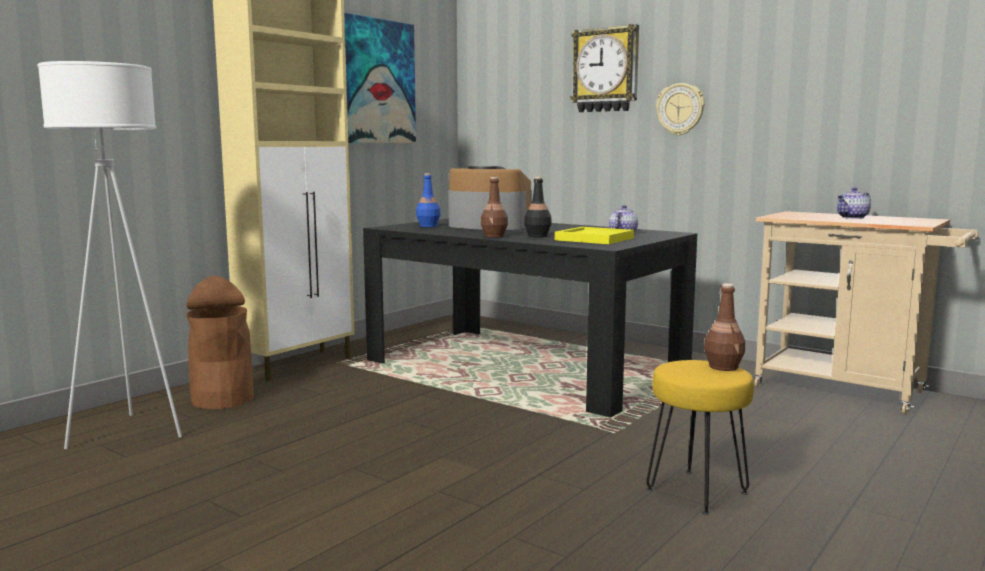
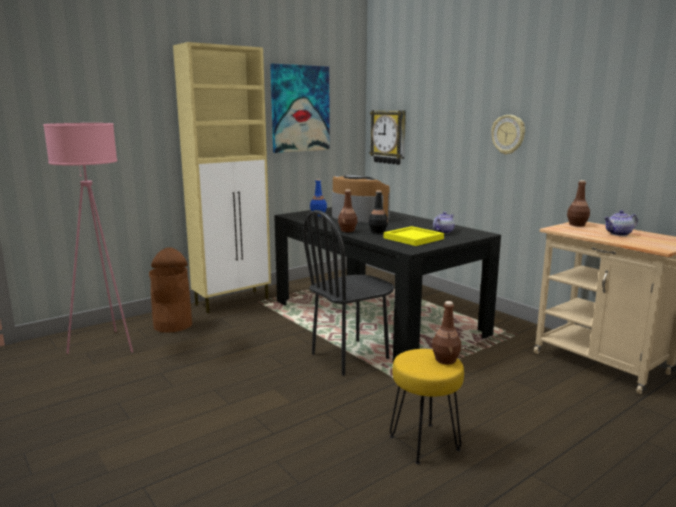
camera: 15 degrees right, 5 degrees up
white floor lamp [38,61,182,449] -> pink floor lamp [43,123,133,354]
wall clock [570,24,639,112] -> wall clock moved to [369,110,406,165]
none -> black chair [303,210,394,376]
none -> brown bottle [567,180,590,226]

